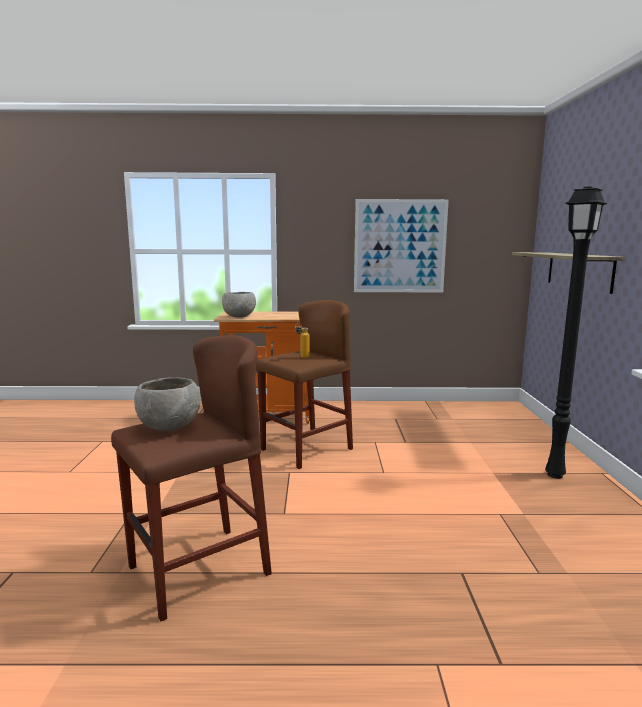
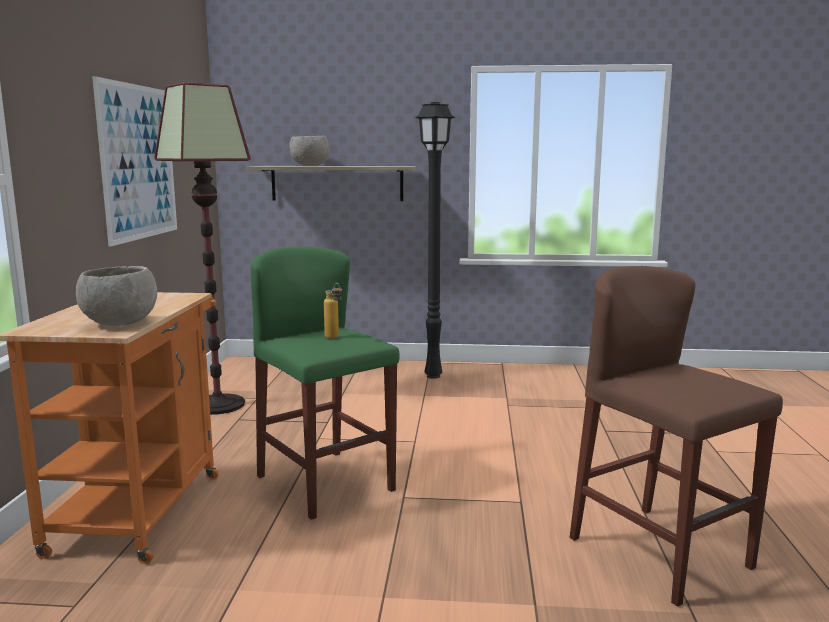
camera: 85 degrees left, 0 degrees up
grey bowl [134,377,201,431] -> grey bowl moved to [289,135,330,166]
brown stool [256,300,353,469] -> green stool [251,247,400,520]
none -> floor lamp [154,82,251,415]

